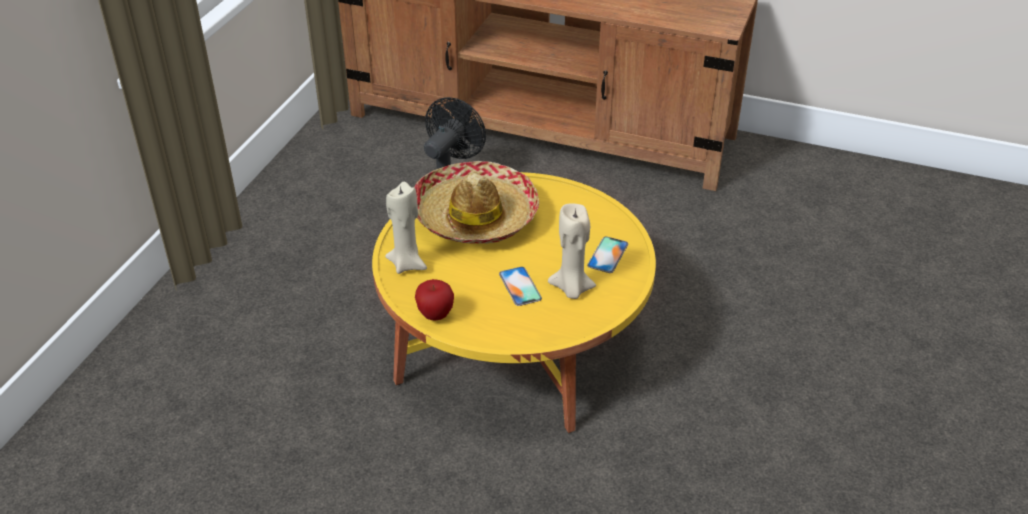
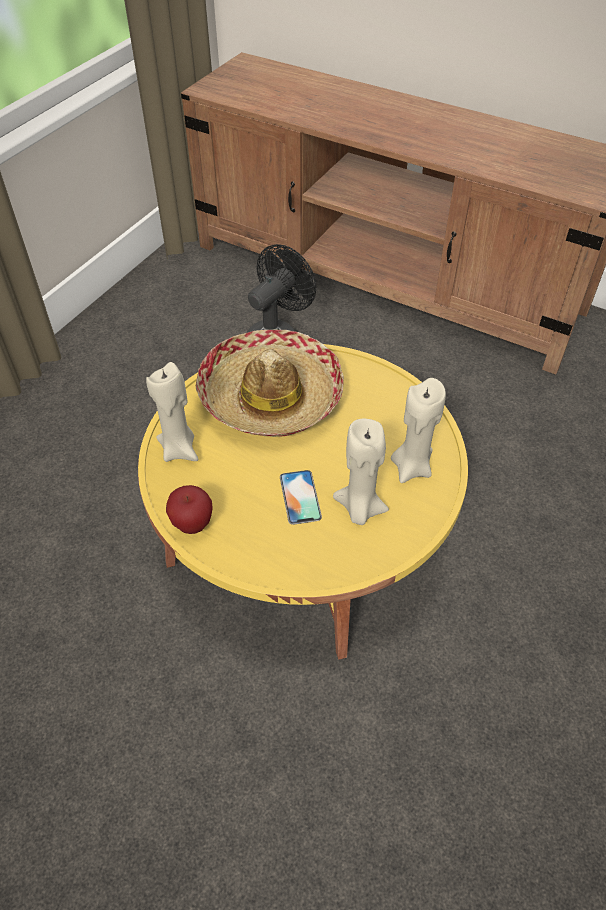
camera: 10 degrees right, 10 degrees up
phone [587,236,628,273] -> beige candle [391,378,446,483]

